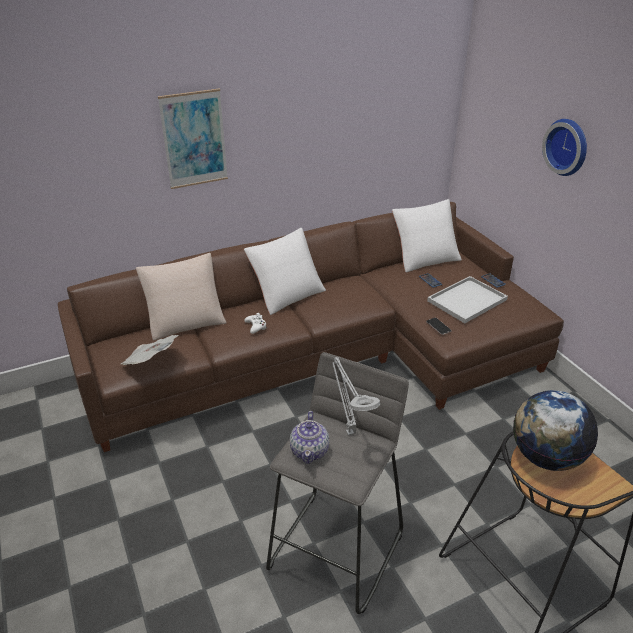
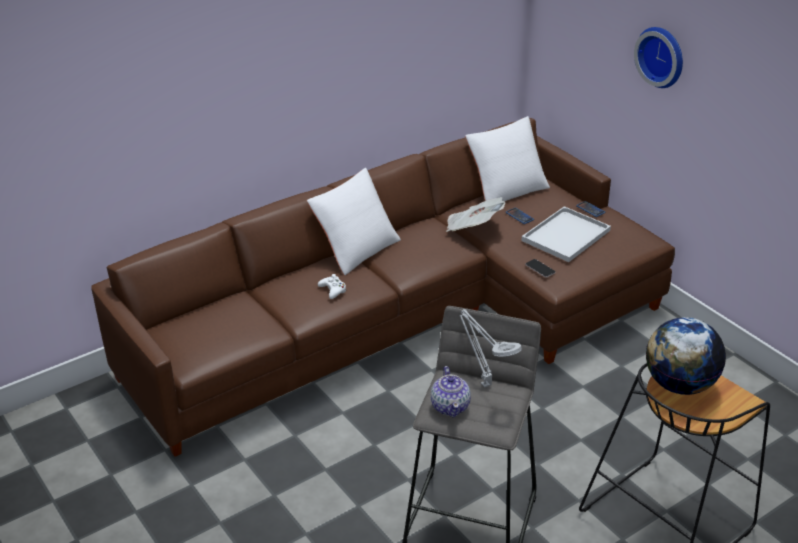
camera: 10 degrees left, 0 degrees up
newspaper [121,335,179,365] -> newspaper moved to [446,197,505,232]
beige pillow [136,253,227,340] -> none
picture [158,89,228,189] -> none

